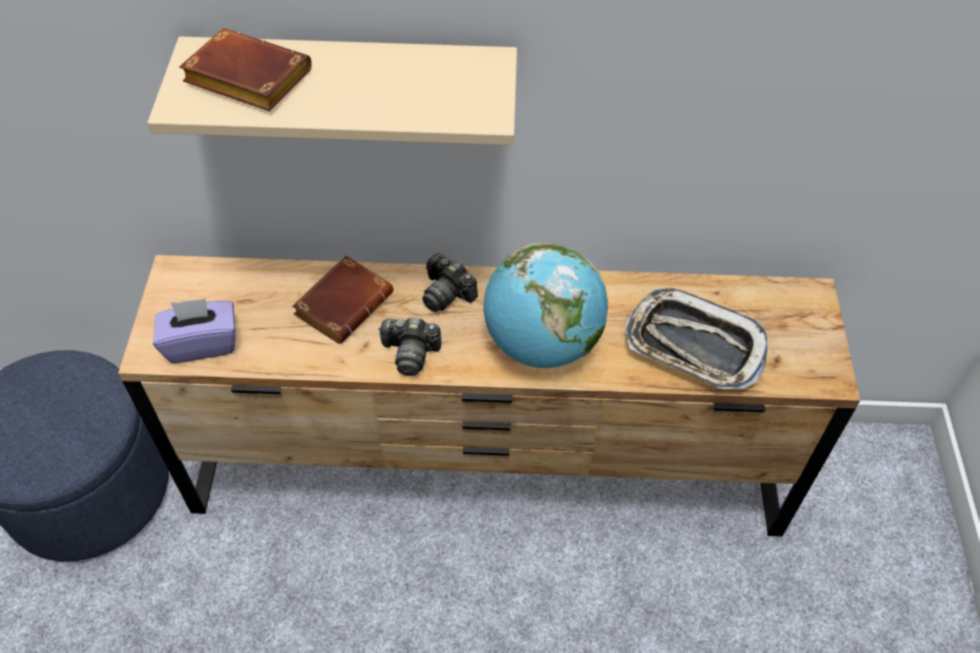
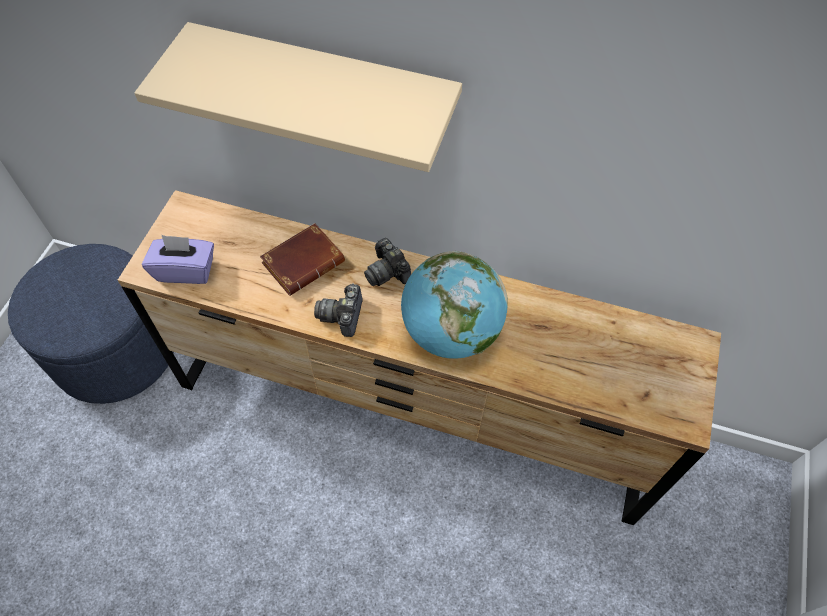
camera: 15 degrees right, 5 degrees up
brown book [179,28,312,111] -> none
camera [378,317,442,376] -> camera turned 75 degrees clockwise [314,283,362,337]
tray [625,288,767,389] -> none

